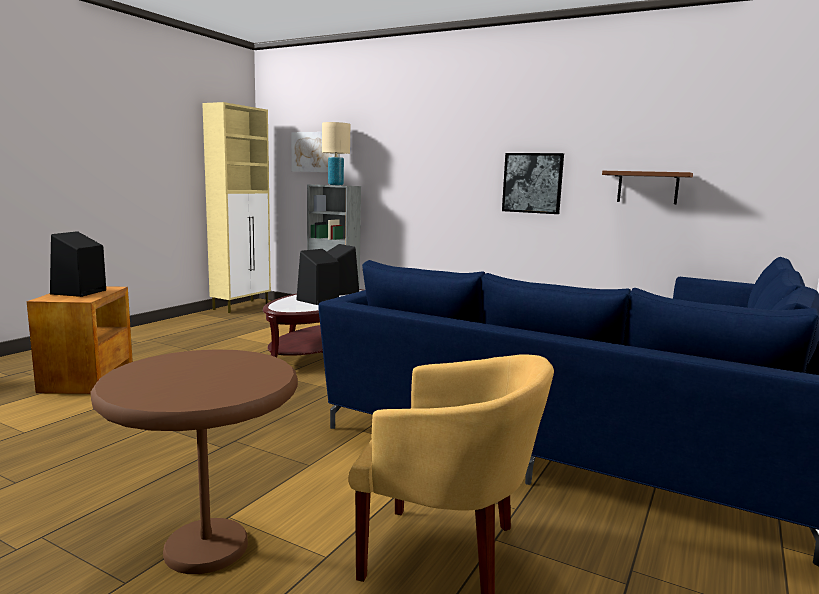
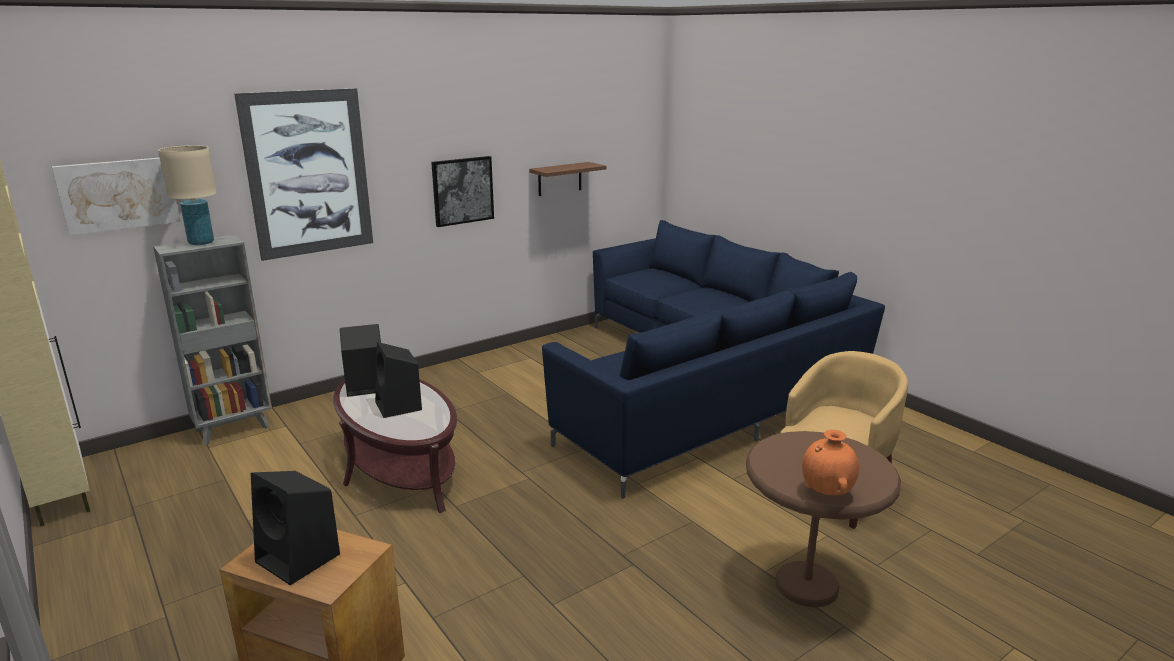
camera: 65 degrees left, 10 degrees up
none -> picture [234,88,373,261]
none -> orange vase [802,430,859,495]

